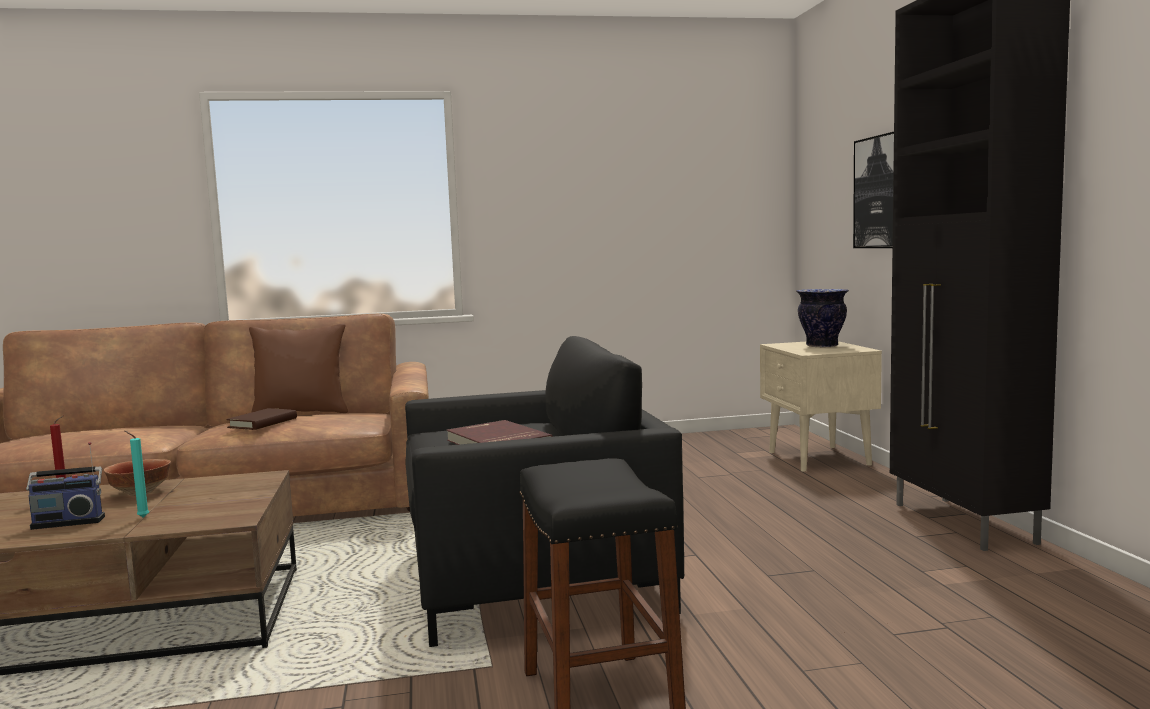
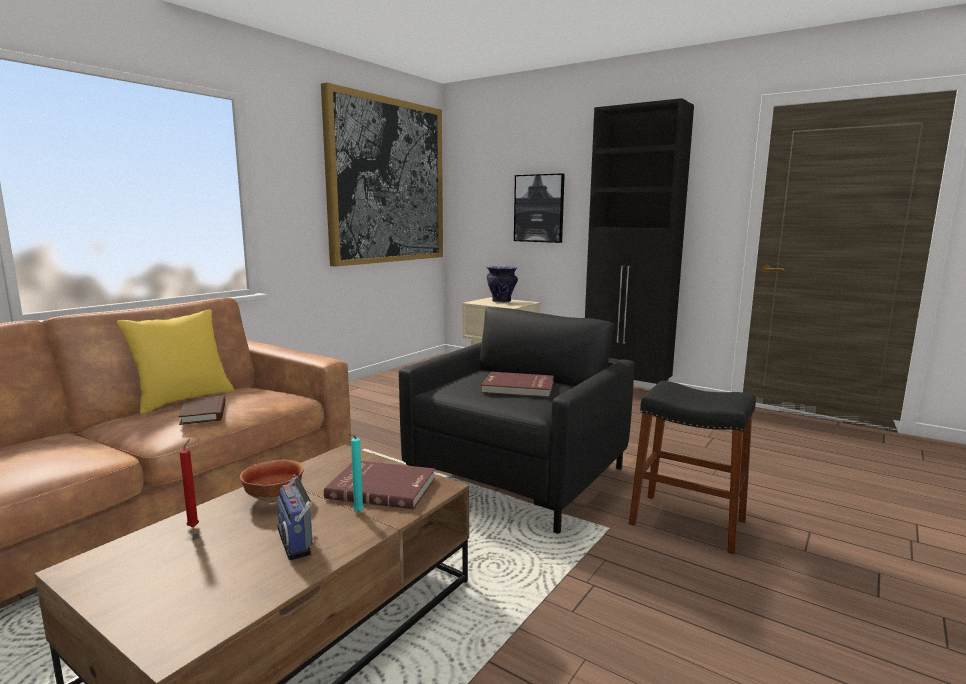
camera: 45 degrees left, 5 degrees up
radio [26,442,105,530] -> radio turned 120 degrees clockwise [277,474,313,560]
brown pillow [249,324,348,413] -> yellow pillow [117,309,234,415]
none -> picture [321,83,443,267]
none -> red book [324,461,435,509]

